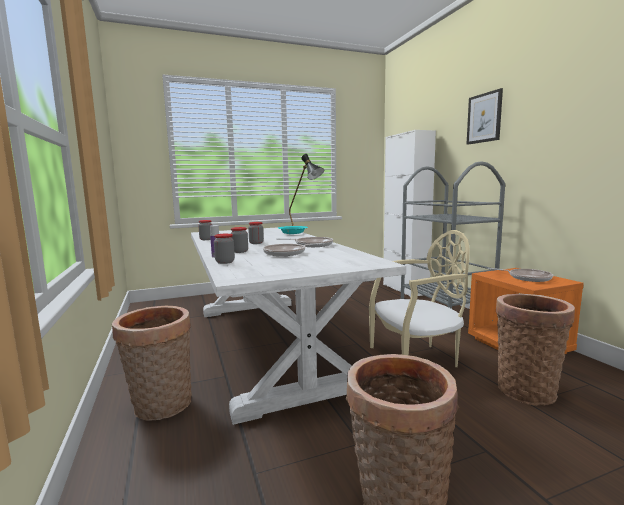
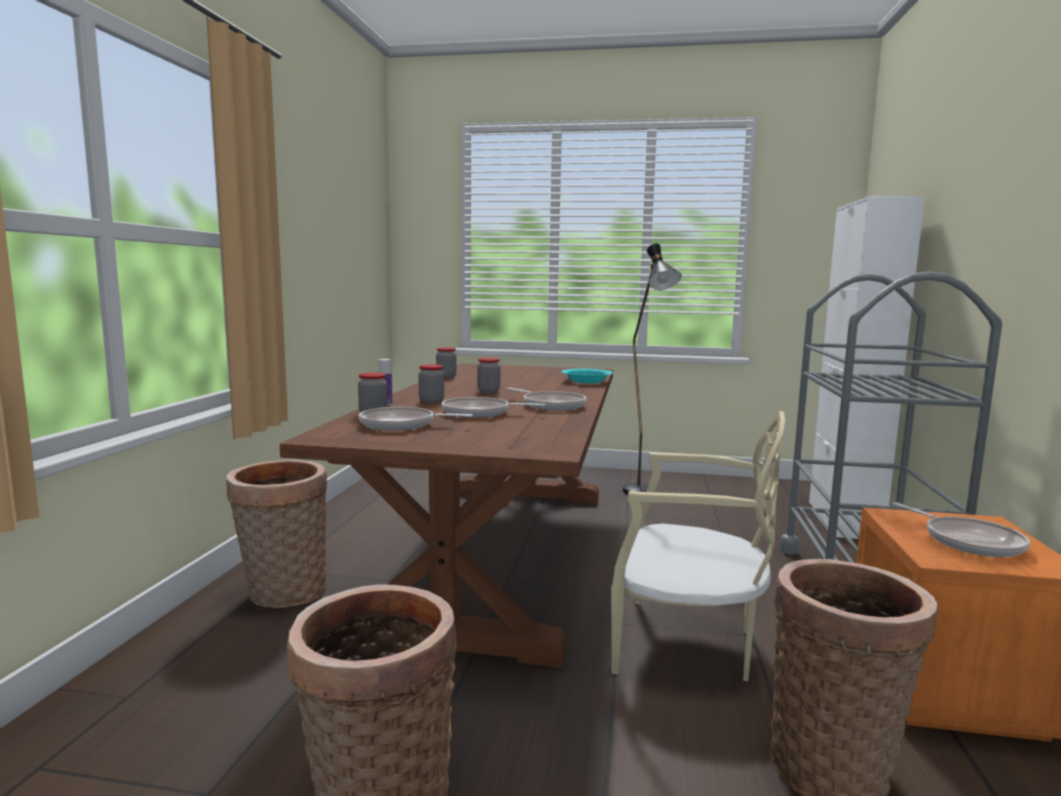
camera: 30 degrees right, 0 degrees up
white dining table [191,227,406,425] -> brown dining table [280,363,613,668]
picture [467,88,503,145] -> none
none -> frying pan [359,407,473,431]

